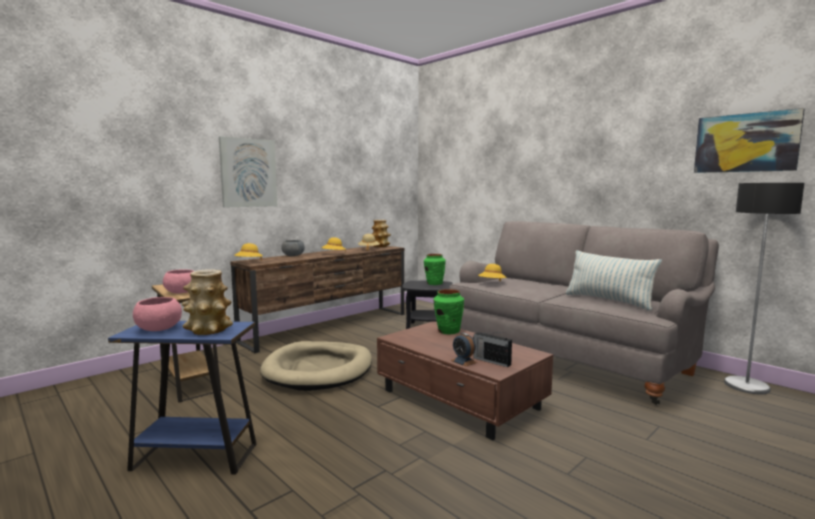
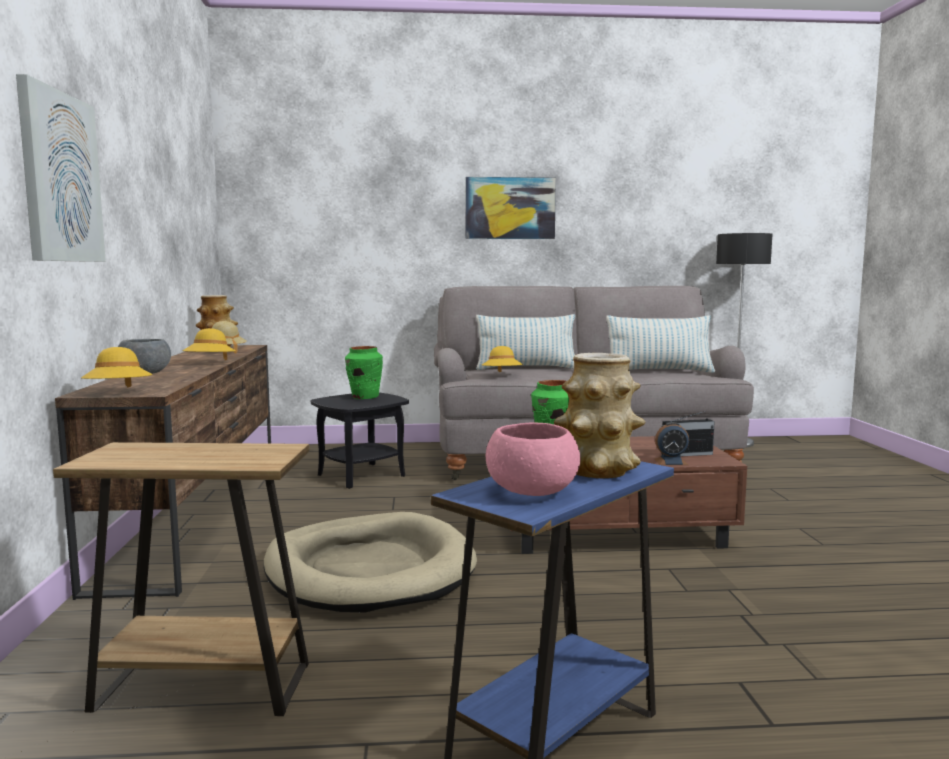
camera: 50 degrees left, 0 degrees up
pink bowl [163,270,194,293] -> none
picture [694,108,805,173] -> picture moved to [465,177,556,239]
none -> pillow [476,314,575,370]

